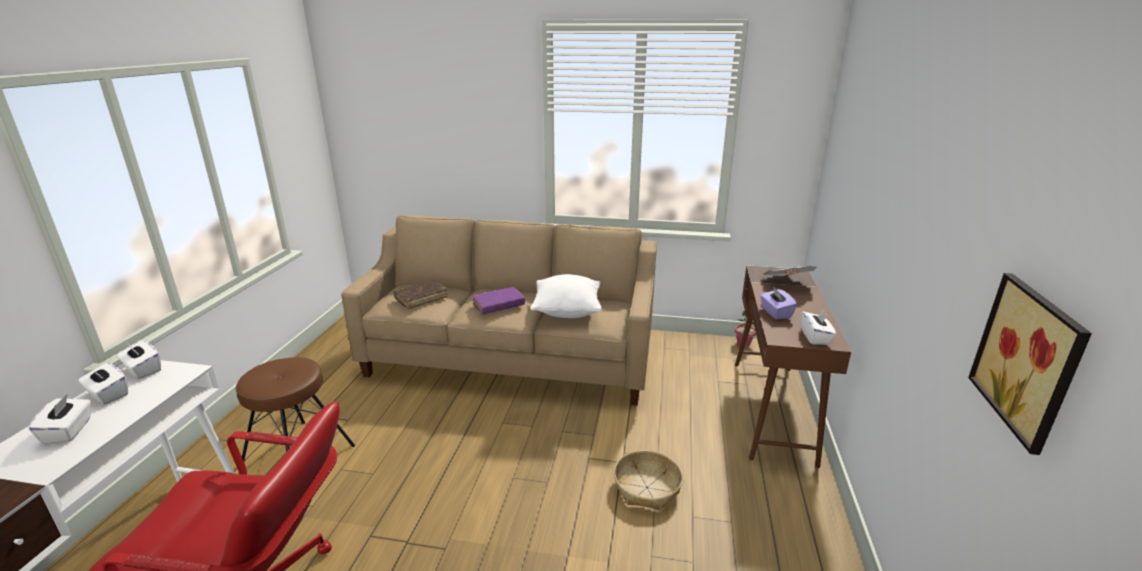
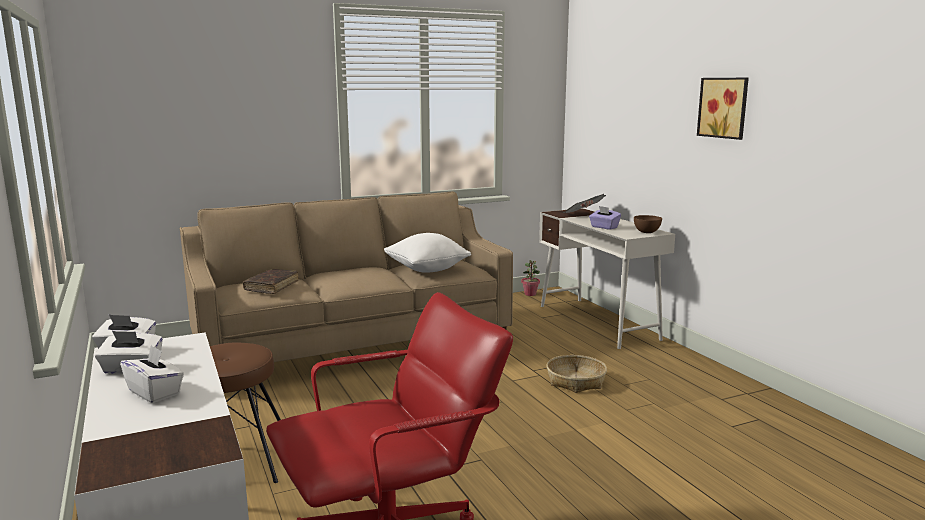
camera: 35 degrees left, 10 degrees down
purple book [472,287,525,314] -> none
brown desk [735,265,851,468] -> white desk [539,208,675,349]
white tissue box [801,309,836,345] -> brown bowl [634,215,662,233]
picture [968,273,1092,455] -> picture moved to [697,78,749,140]

